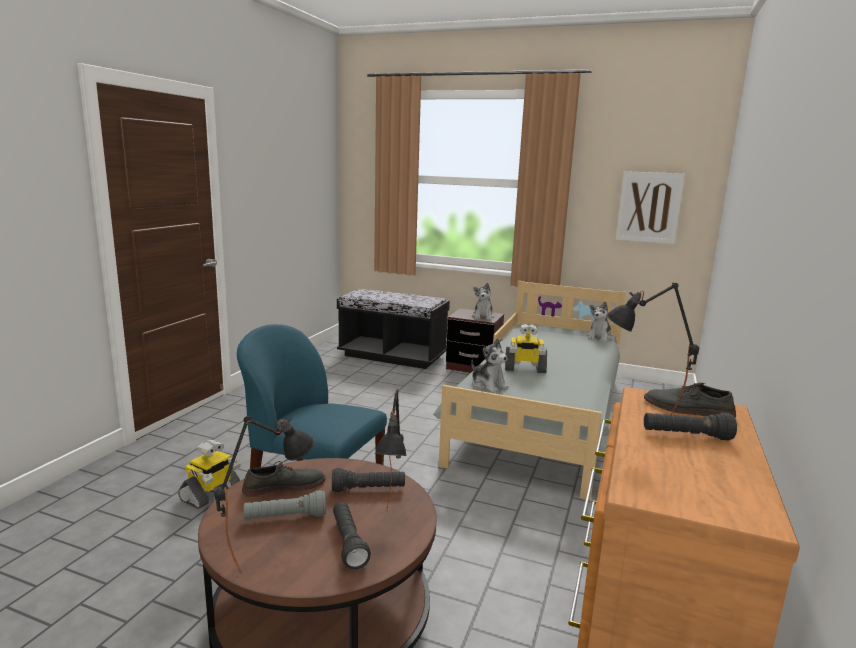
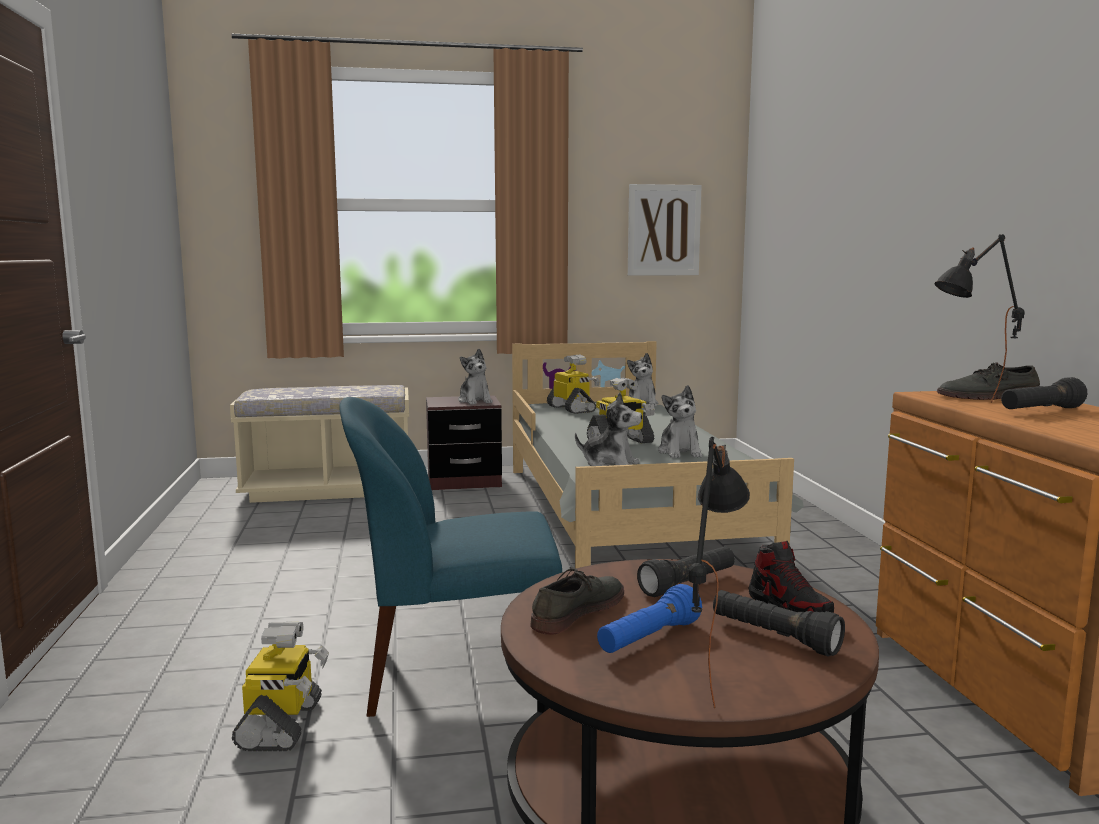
camera: 30 degrees left, 5 degrees down
grey flashlight [244,490,326,519] -> blue flashlight [597,584,702,653]
black bench [337,289,450,369] -> beige bench [230,385,409,503]
black table lamp [374,389,407,509] -> shoe [748,541,834,613]
none -> toy robot [547,355,600,414]
none -> plush toy [658,385,702,458]

